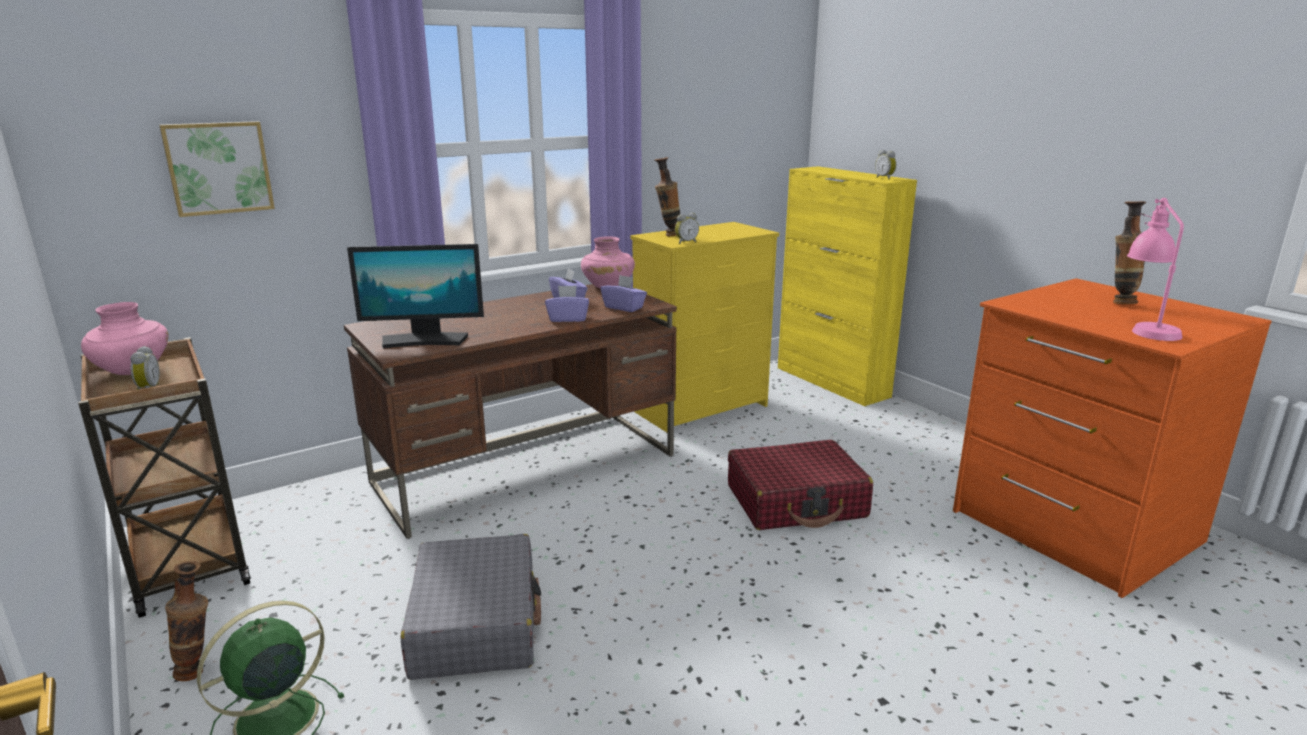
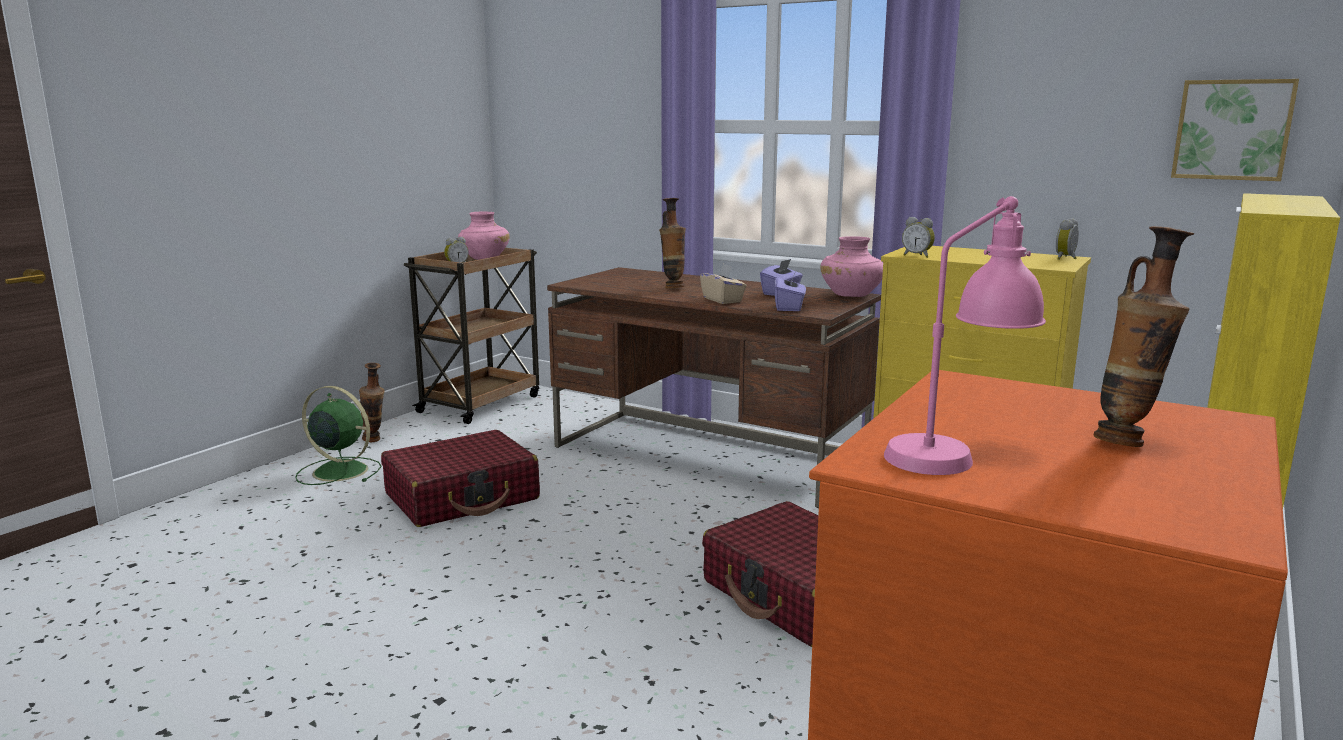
camera: 65 degrees right, 5 degrees down
picture [159,121,275,217] -> picture moved to [1171,79,1299,181]
monitor [347,244,484,348] -> none
grey suitcase [401,534,541,680] -> red suitcase [381,430,540,527]
purple tissue box [545,285,589,322] -> beige tissue box [700,264,746,304]
vase [655,157,680,236] -> vase moved to [659,198,686,288]
alarm clock [875,150,897,180] -> alarm clock moved to [1056,218,1079,260]

